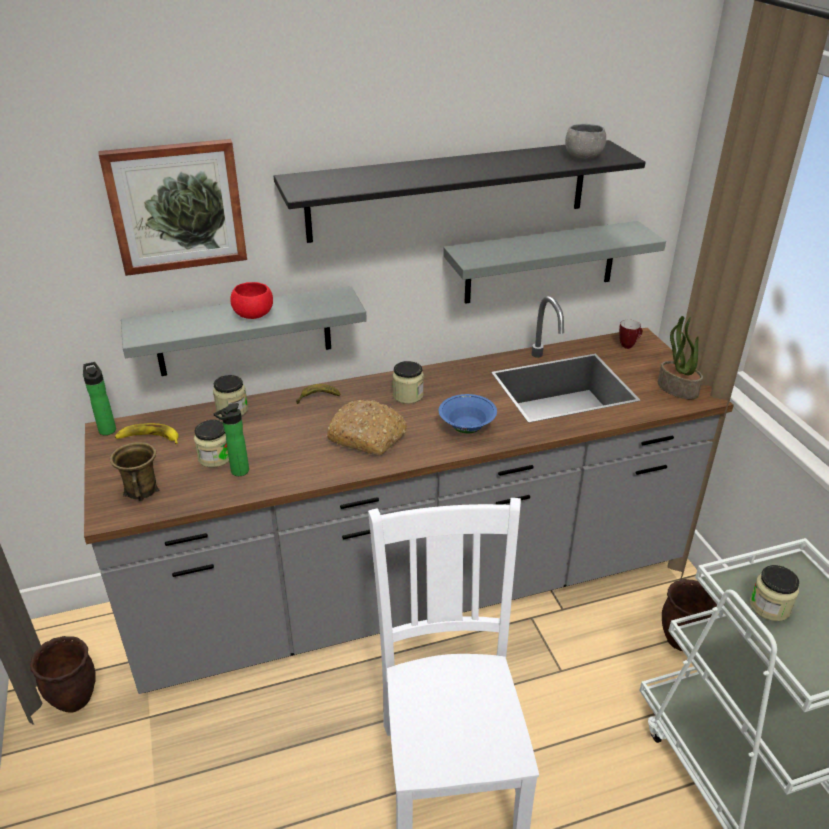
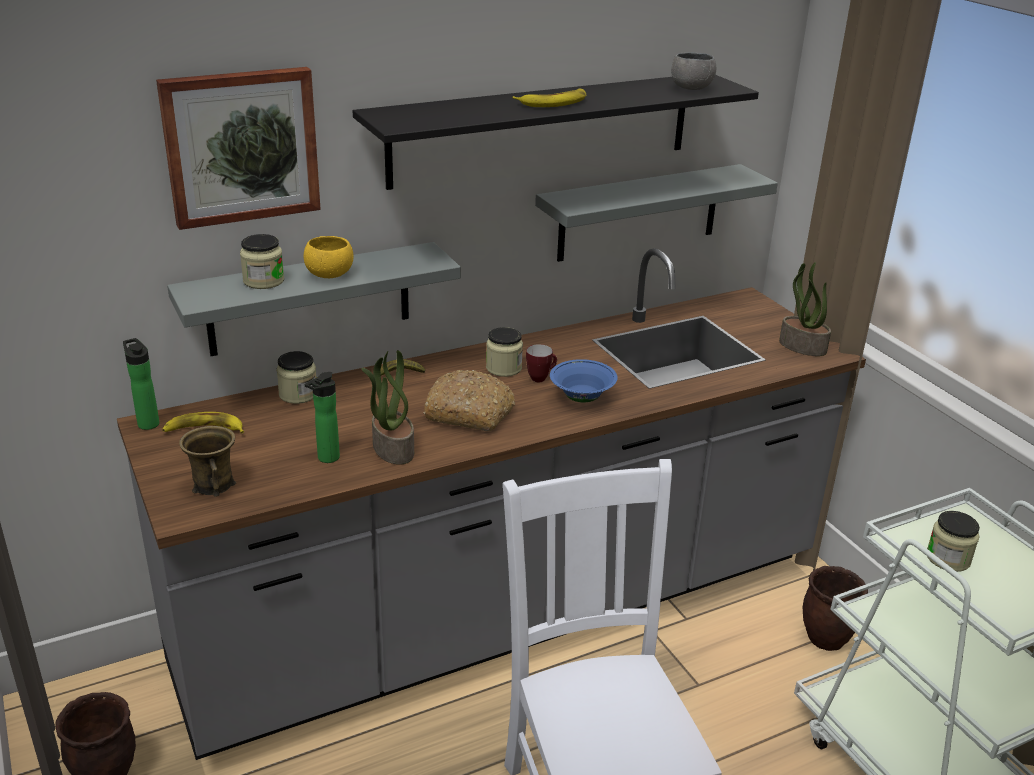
camera: 10 degrees left, 5 degrees down
jar [194,420,229,468] -> jar moved to [240,234,284,289]
red bowl [230,282,273,319] -> yellow bowl [303,236,353,278]
mug [619,319,643,349] -> mug moved to [526,344,557,382]
none -> potted plant [361,350,414,465]
none -> banana [512,88,586,107]

